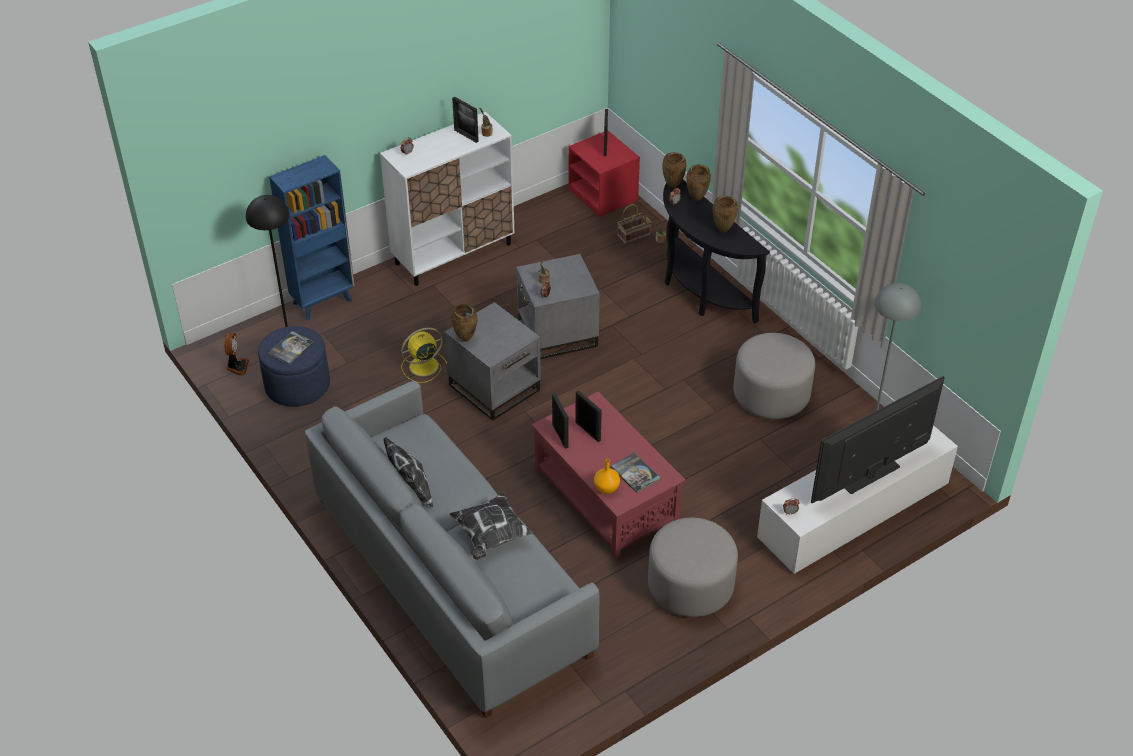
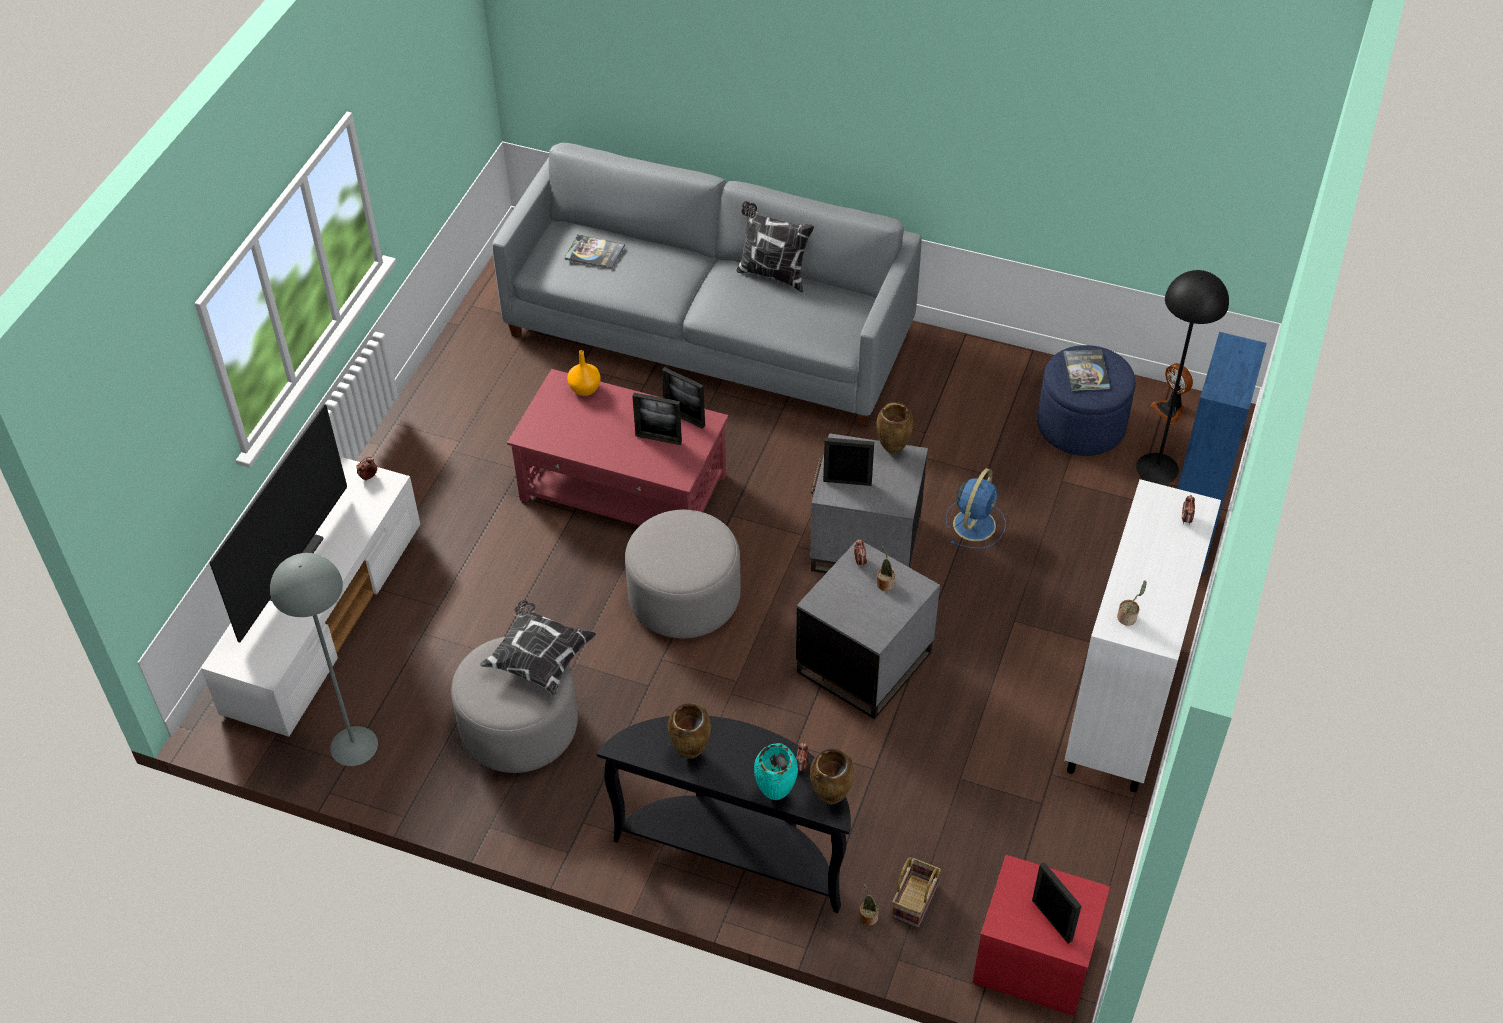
camera: 145 degrees right, 5 degrees up
yellow fan [401,328,447,383] -> blue fan [946,468,1006,549]
pillow [449,491,533,560] -> pillow moved to [480,600,597,696]
picture frame [452,97,479,143] -> picture frame moved to [823,437,874,486]
book [611,452,661,493] -> book moved to [565,234,625,269]
grey ottoman [648,518,738,617] -> grey ottoman moved to [625,510,741,638]
brown vase [686,164,711,201] -> turquoise vase [754,743,798,800]

